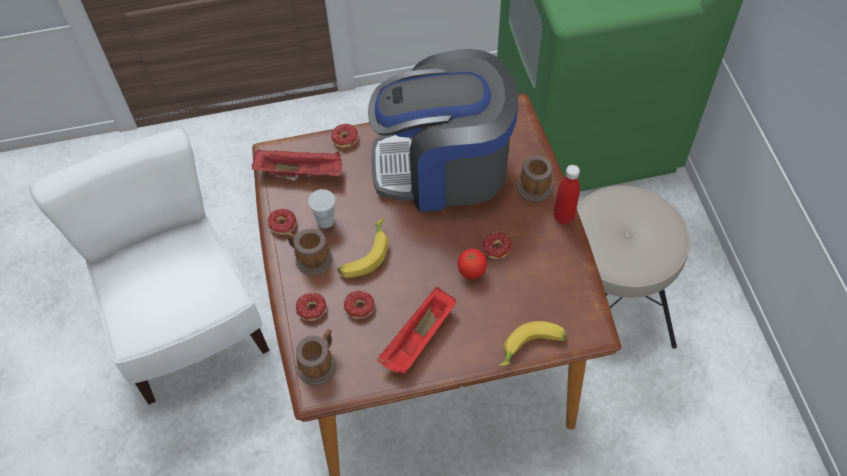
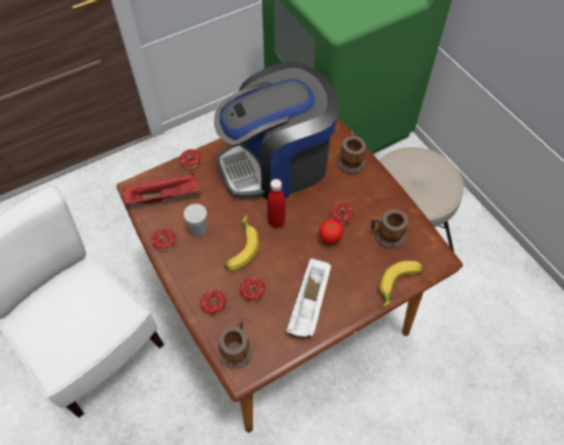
camera: 20 degrees left, 0 degrees up
mug [285,228,332,276] -> mug moved to [371,209,408,248]
red tray [377,287,456,374] -> white tray [287,258,331,336]
red bottle [553,165,580,224] -> red bottle moved to [267,179,286,228]

